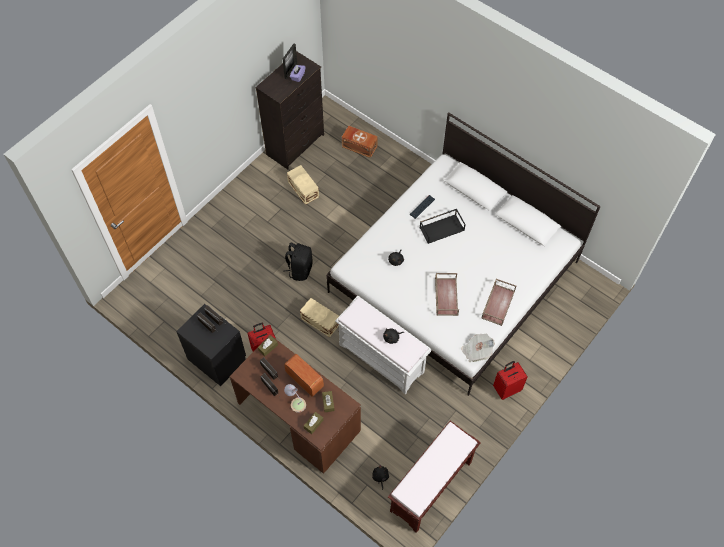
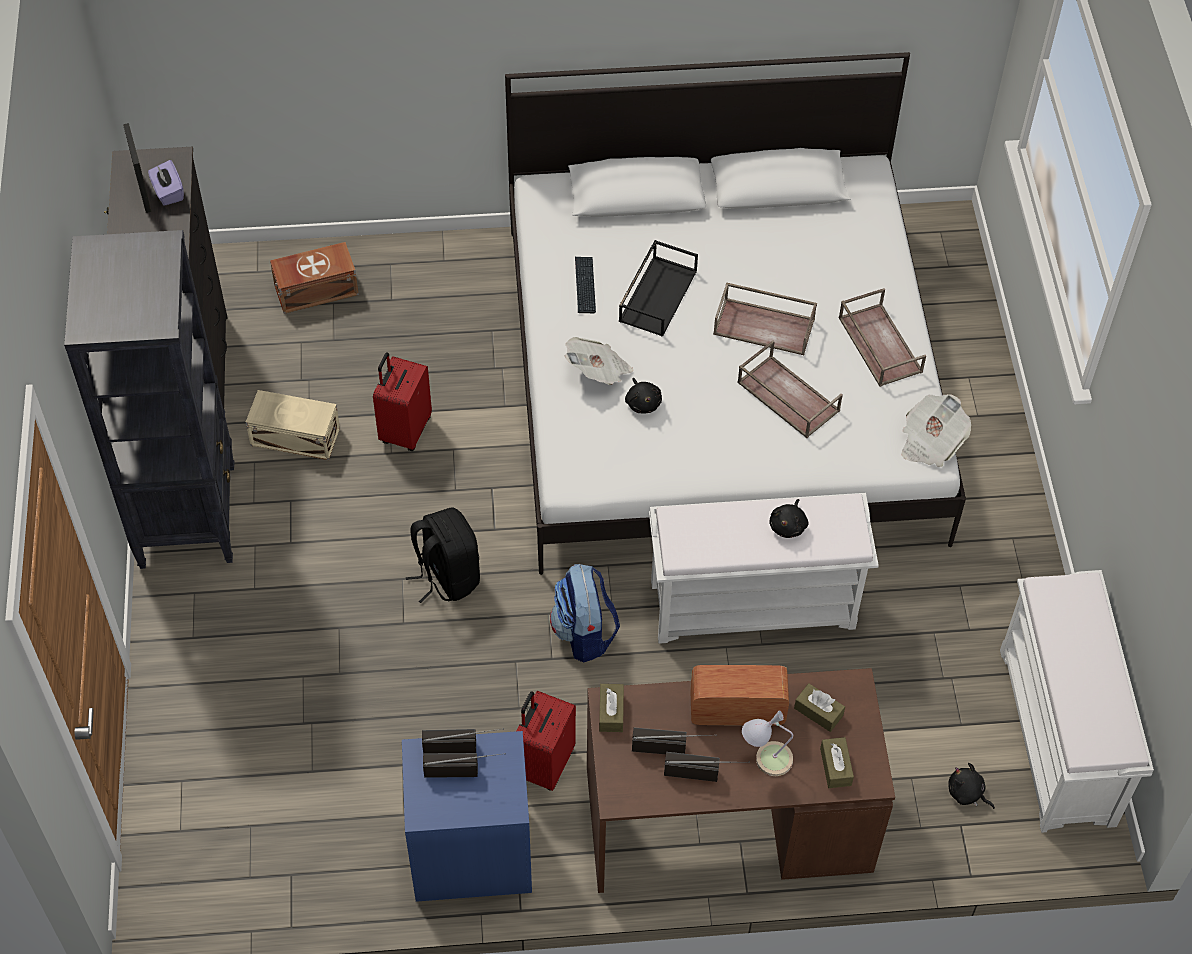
camera: 45 degrees left, 5 degrees down
black nightstand [176,304,246,386] -> blue nightstand [402,731,532,902]
beige storage box [300,298,339,338] -> backpack [550,564,620,663]
brown bench [388,421,481,533] -> white bench [1000,570,1154,833]
red suitcase [493,361,528,400] -> red suitcase moved to [373,353,432,451]
none -> black bookcase [64,230,234,569]
none -> newspaper [565,337,633,385]
none -> brown tray [713,282,817,355]

